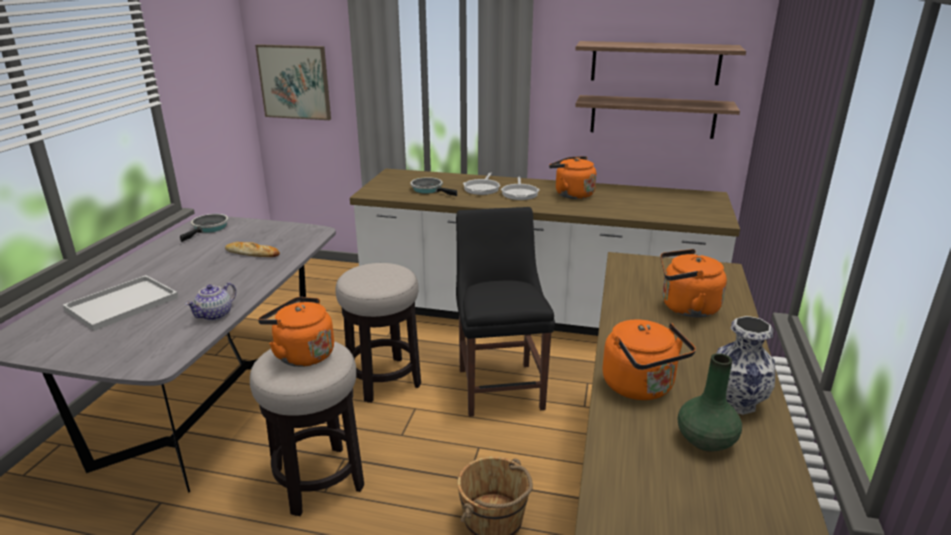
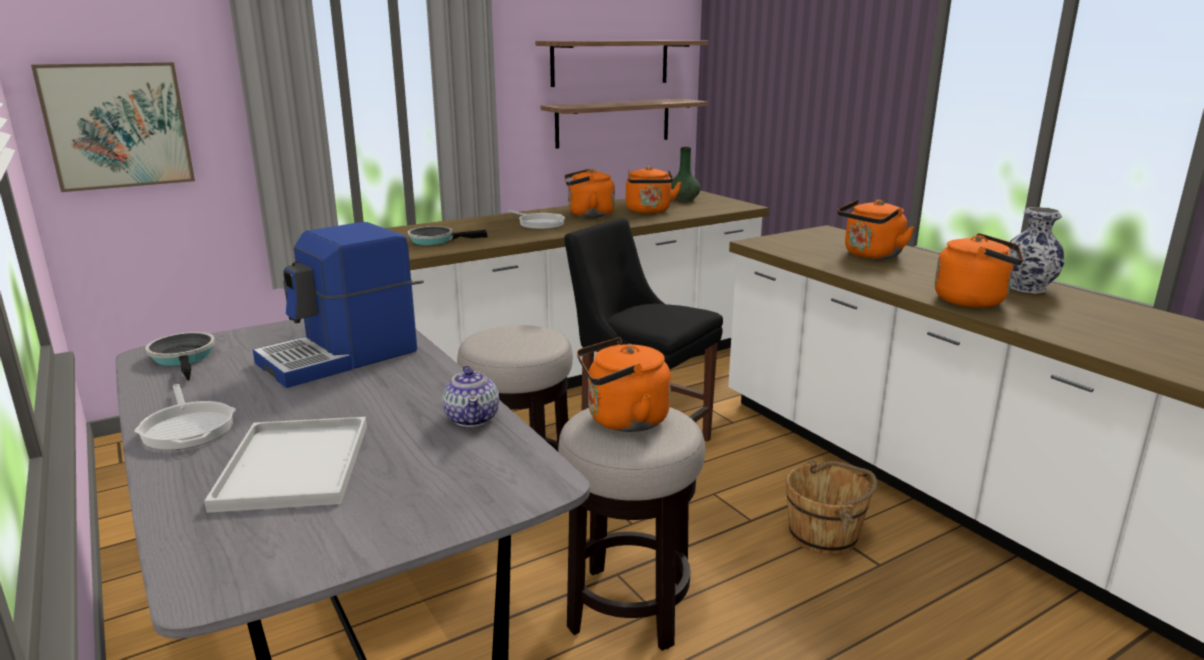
camera: 45 degrees left, 5 degrees down
bread [225,242,280,257] -> coffee machine [253,222,417,388]
frying pan [463,172,500,195] -> frying pan moved to [134,384,236,450]
green vase [678,353,742,452] -> green vase moved to [671,147,701,202]
none -> orange kettle [626,166,681,213]

